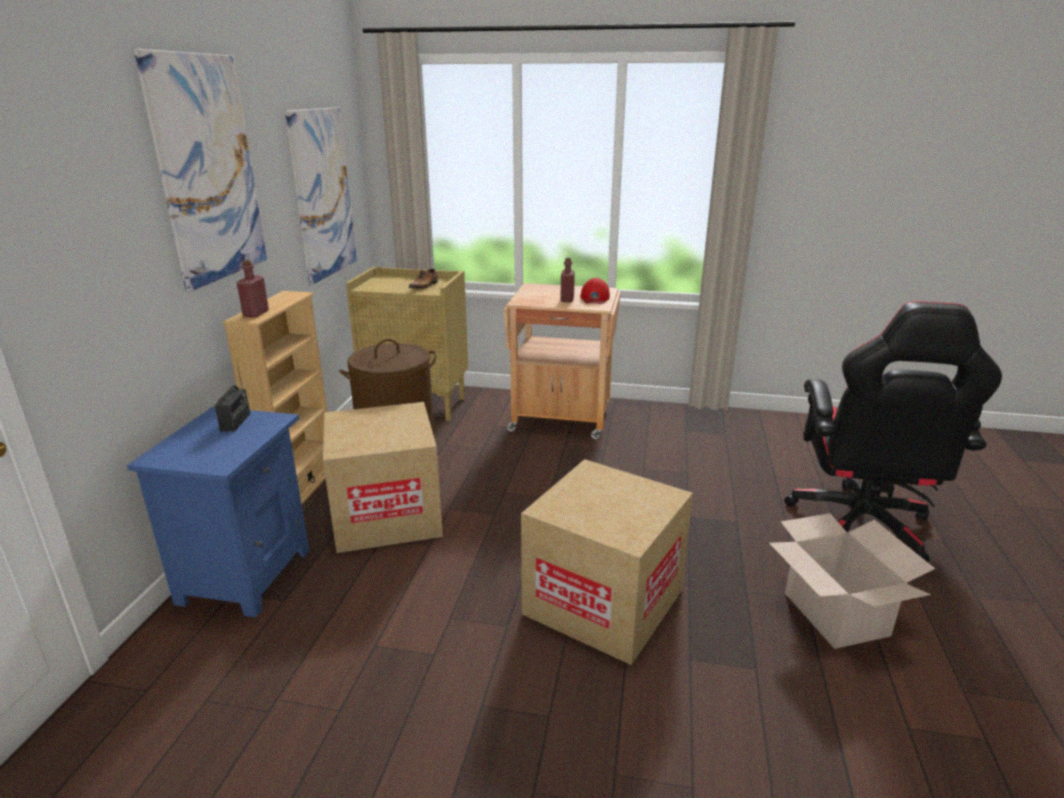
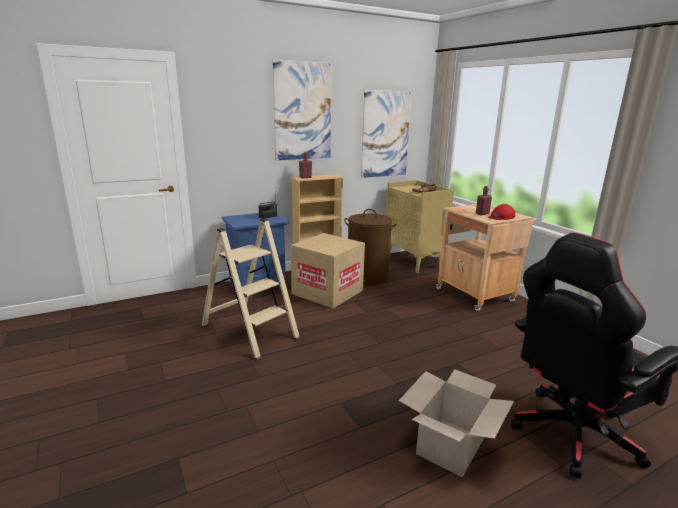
camera: 50 degrees right, 5 degrees down
cardboard box [521,459,693,665] -> none
none -> beige step ladder [201,218,300,360]

